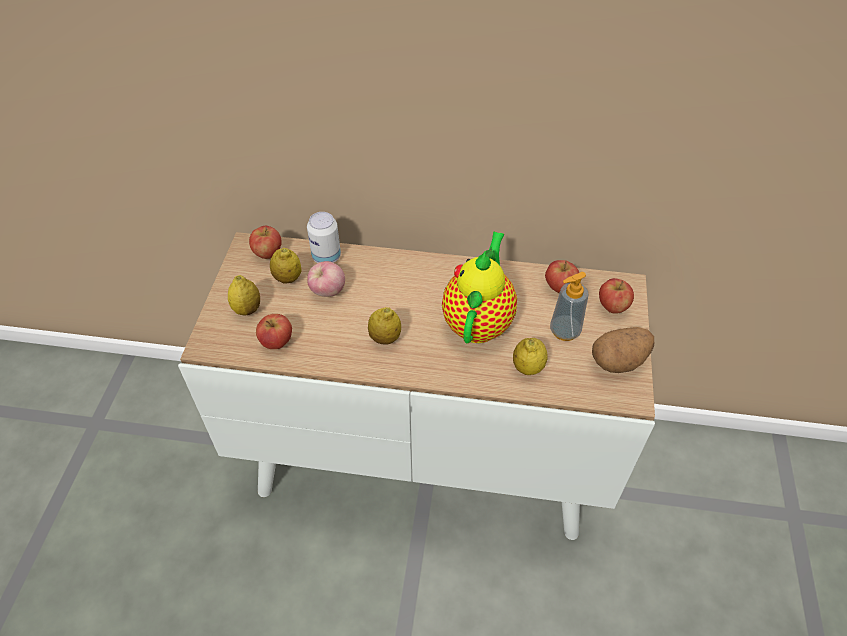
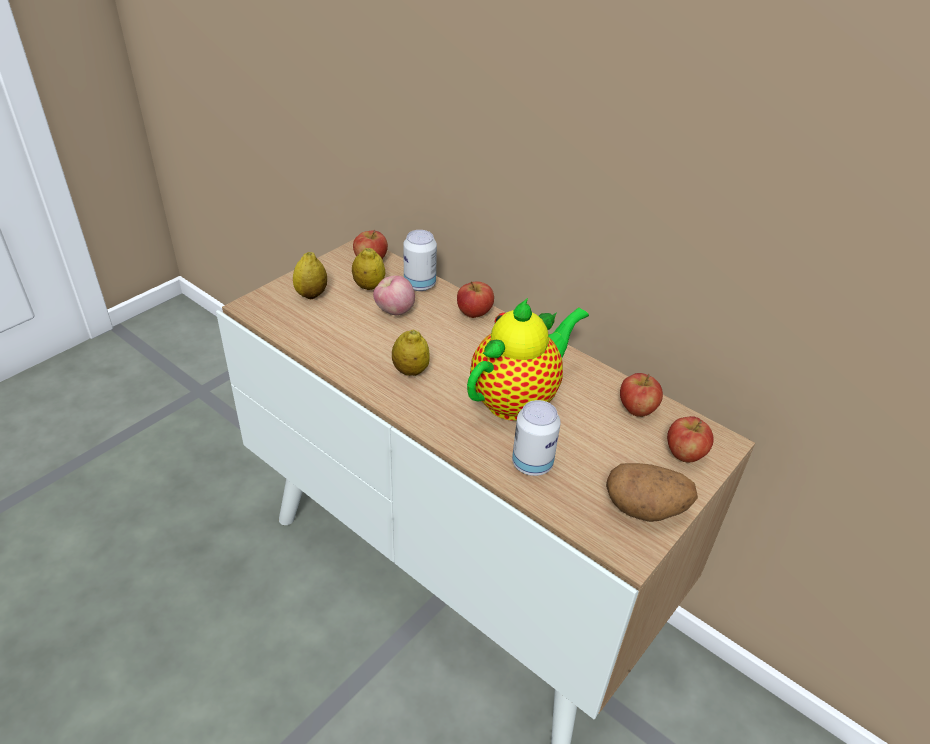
camera: 30 degrees right, 10 degrees down
apple [256,314,292,349] -> apple moved to [457,281,494,318]
lemon [513,338,548,375] -> can [512,400,561,476]
soap dispenser [550,272,588,341] -> none

